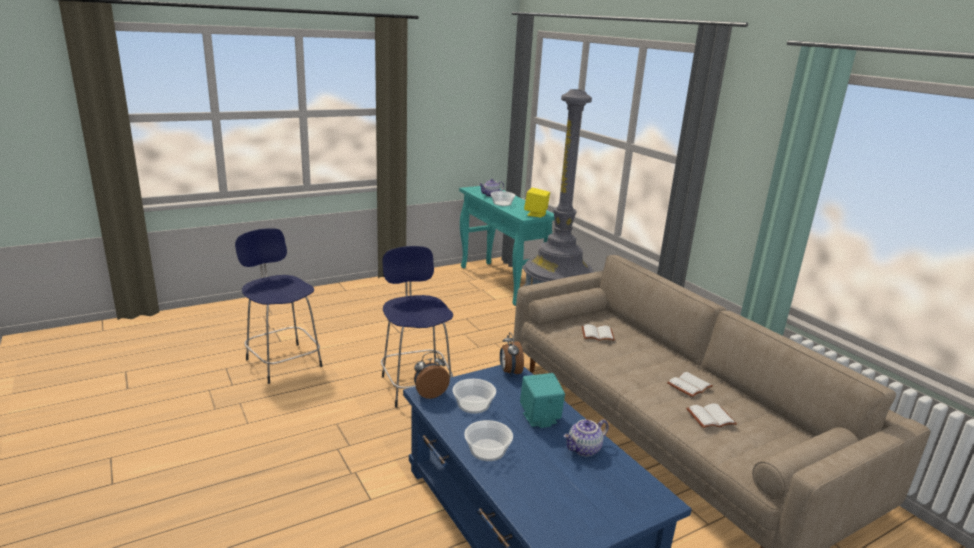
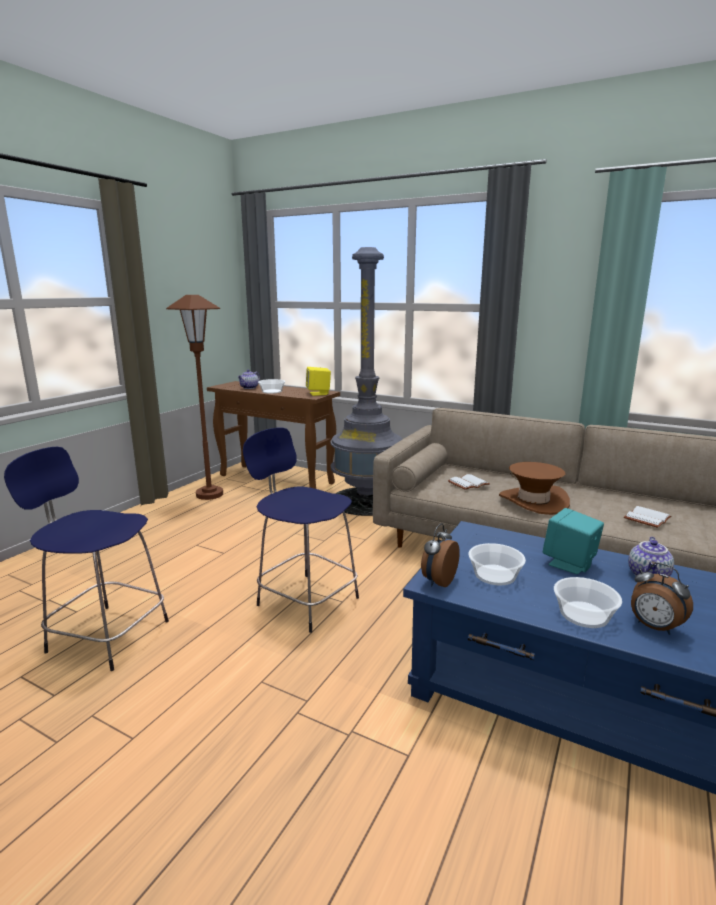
camera: 30 degrees left, 5 degrees down
turquoise console table [459,186,555,306] -> brown console table [207,381,340,489]
alarm clock [500,332,524,377] -> alarm clock moved to [631,563,693,635]
white book [667,372,713,397] -> none
none -> brown floor lamp [166,295,223,500]
none -> brown hat [499,462,570,515]

